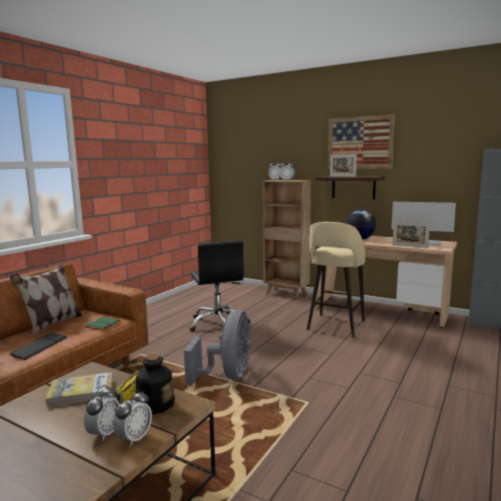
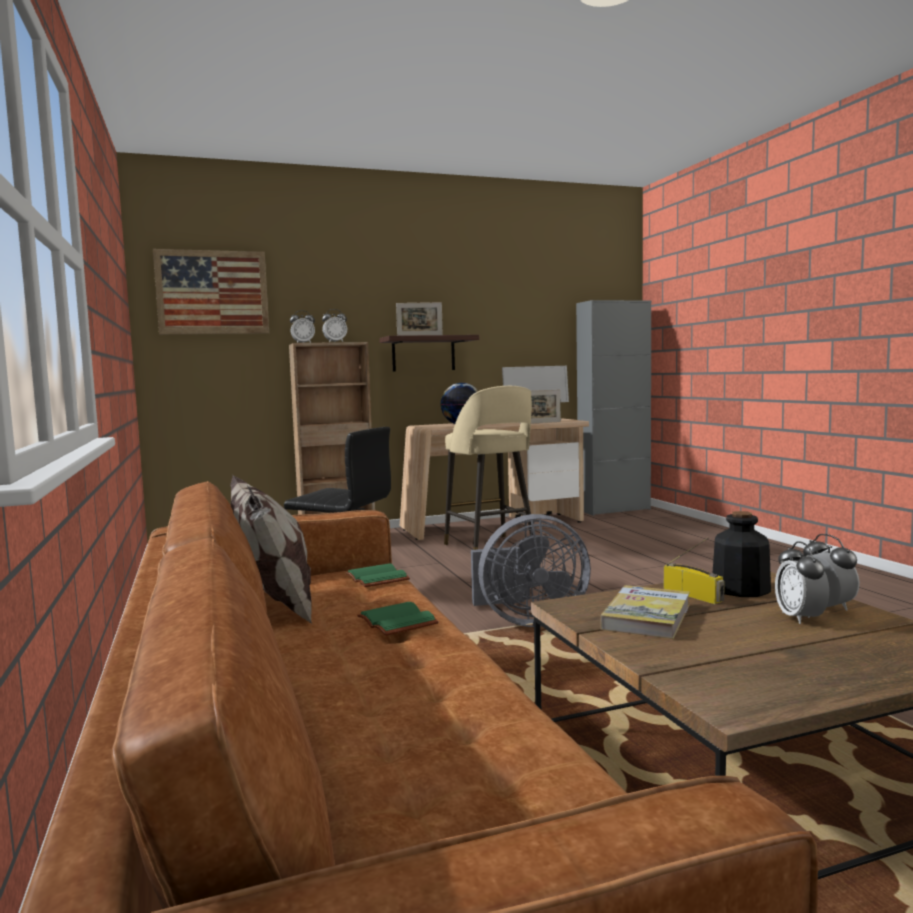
camera: 50 degrees left, 5 degrees down
keyboard [9,332,67,360] -> green book [357,602,439,636]
alarm clock [84,385,119,441] -> alarm clock turned 150 degrees counterclockwise [775,541,829,624]
grey fan [184,310,251,386] -> grey fan turned 120 degrees clockwise [471,514,591,627]
picture [328,115,395,169] -> picture moved to [153,249,269,334]

